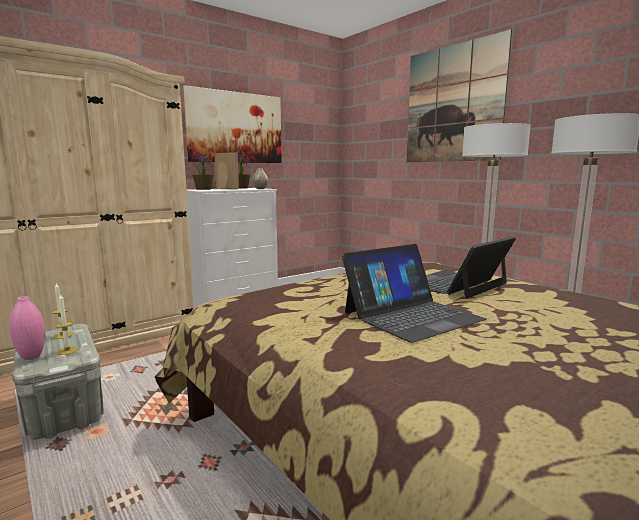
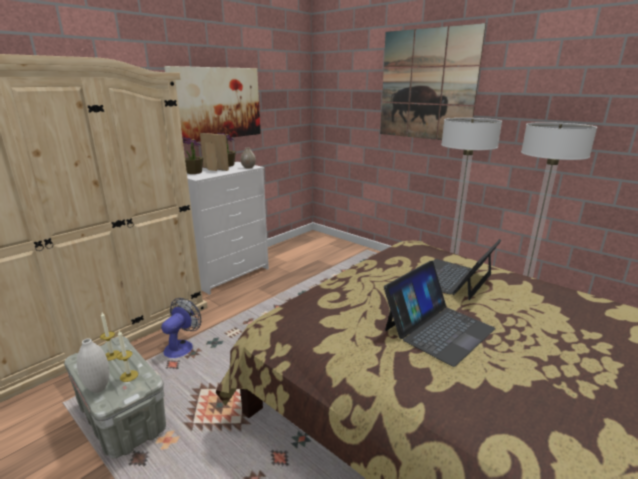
camera: 10 degrees left, 10 degrees up
pink vase [9,296,45,360] -> white vase [77,338,110,393]
none -> fan [161,298,201,358]

